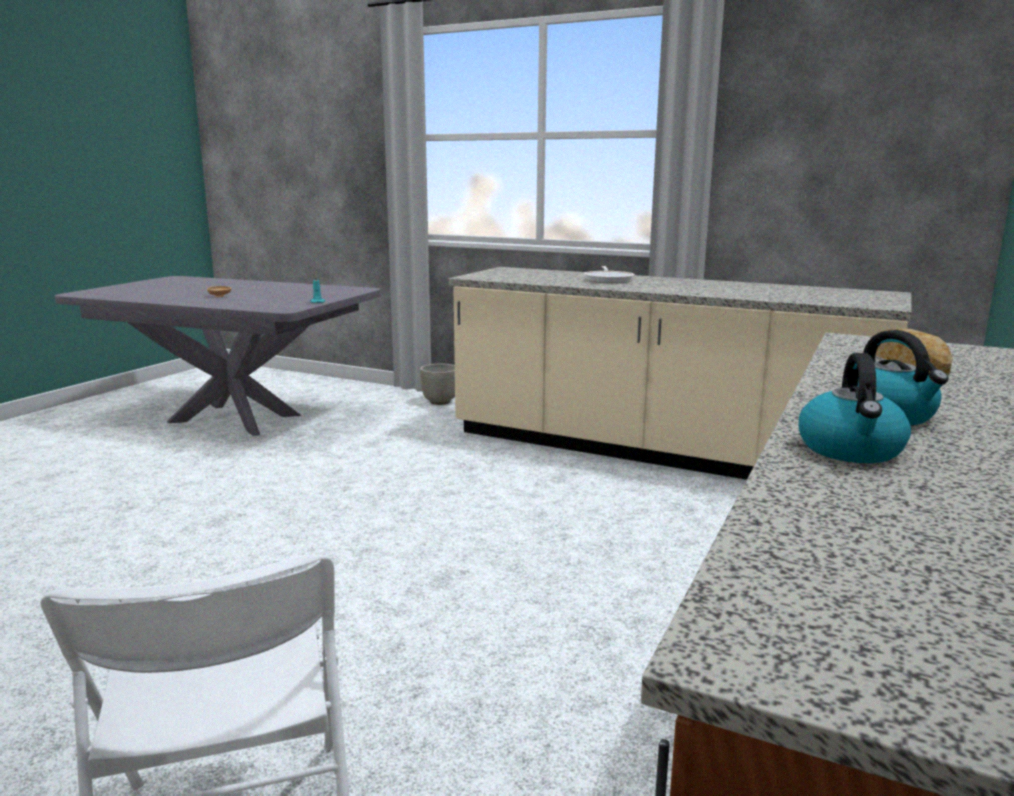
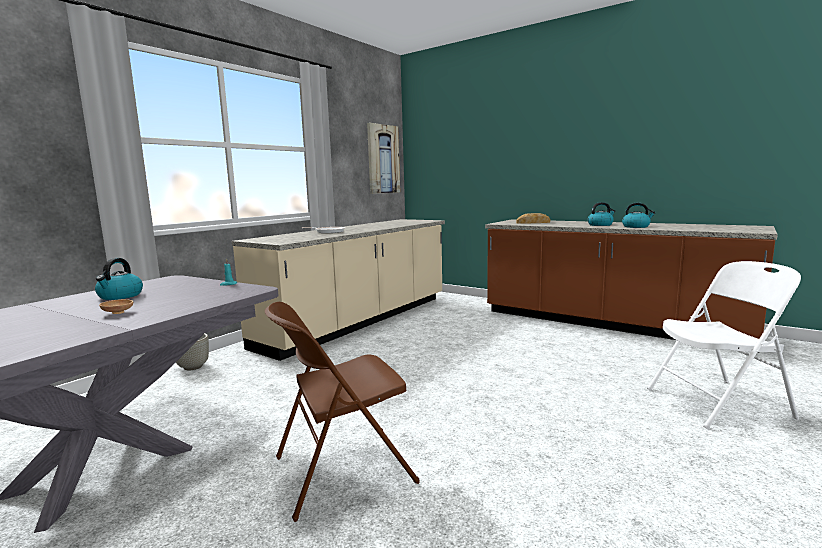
camera: 80 degrees left, 5 degrees down
none -> kettle [95,258,143,300]
none -> brown chair [265,302,420,522]
none -> picture [367,123,400,194]

